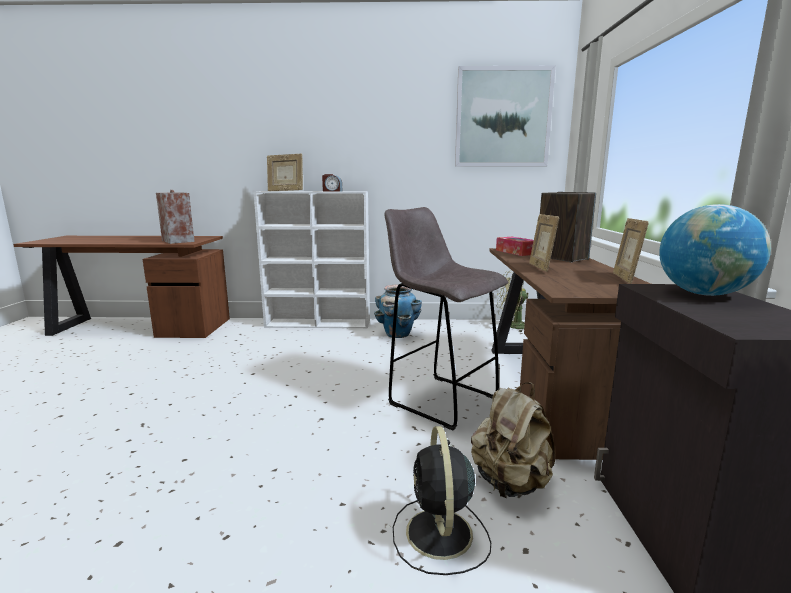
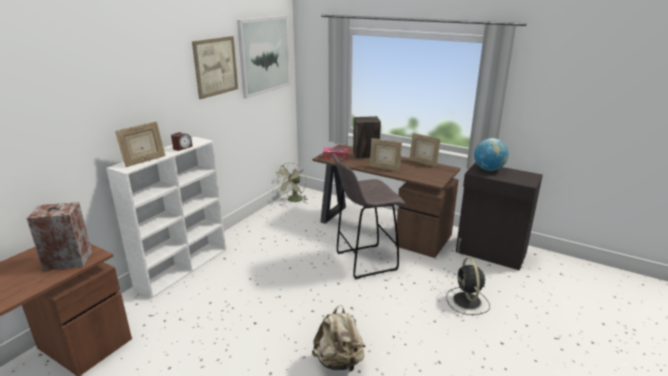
camera: 60 degrees left, 10 degrees up
planter [374,285,422,338] -> none
black fan [393,426,491,575] -> black fan turned 60 degrees clockwise [447,257,490,315]
beige backpack [471,382,555,498] -> beige backpack moved to [312,305,366,372]
none -> picture [192,36,238,99]

